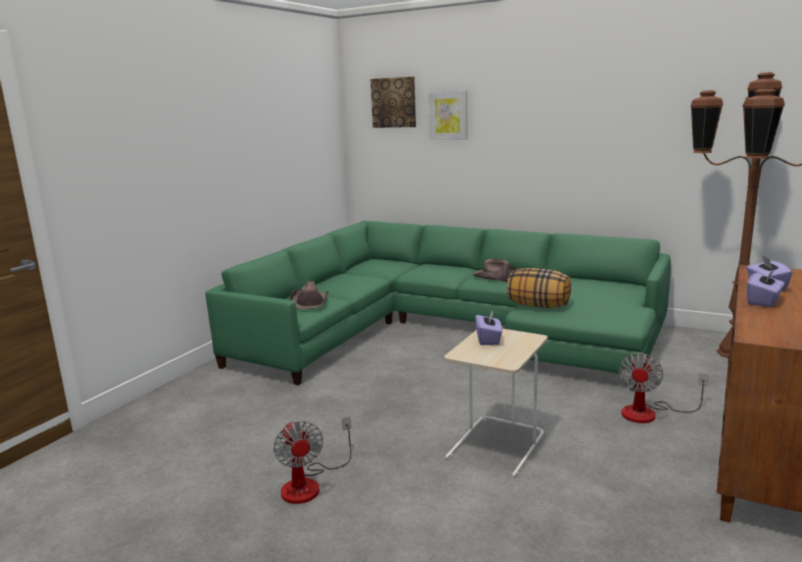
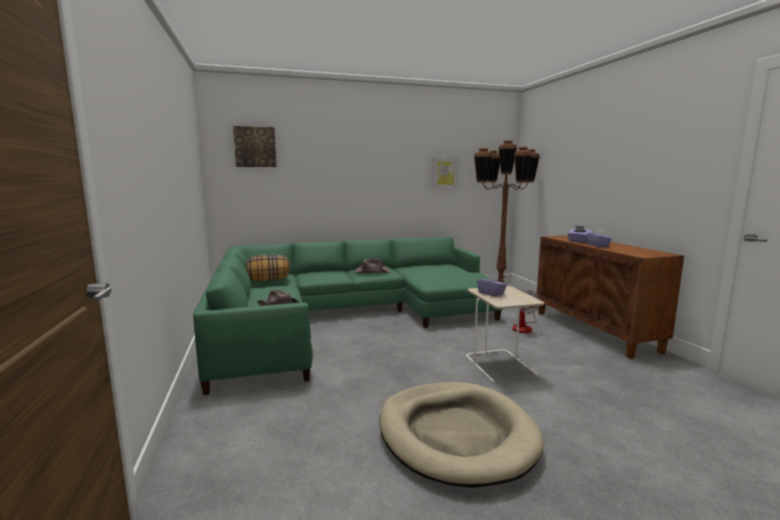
camera: 45 degrees left, 5 degrees down
fan [273,416,351,504] -> beige dog bed [379,382,544,488]
picture [428,91,468,140] -> picture moved to [432,157,459,190]
pillow [507,268,571,308] -> pillow moved to [246,255,290,281]

